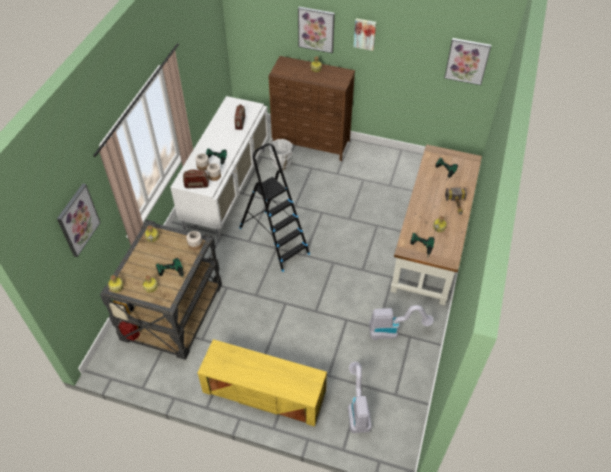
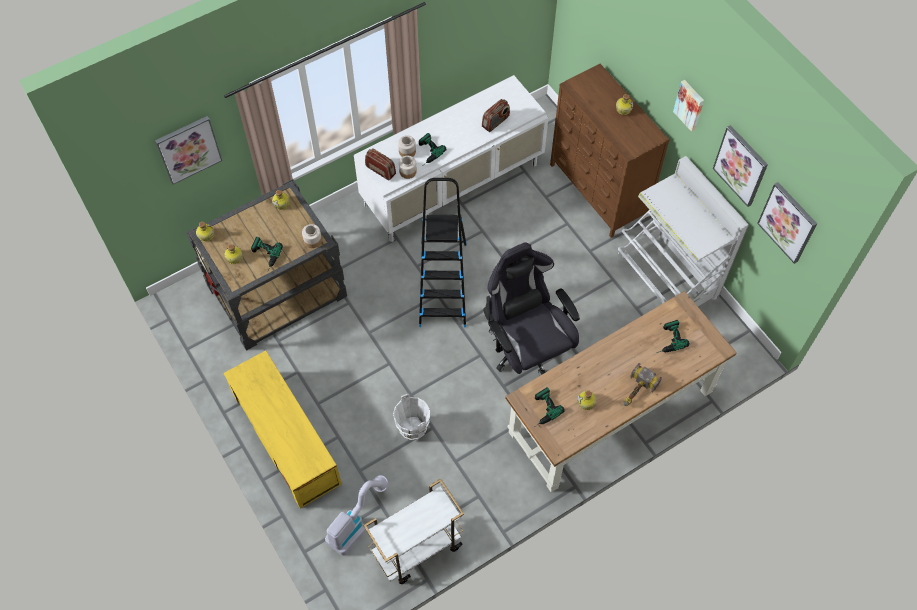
camera: 40 degrees right, 10 degrees up
white bucket [270,138,293,170] -> white bucket moved to [393,394,430,440]
picture [298,7,335,53] -> picture moved to [713,125,768,207]
vacuum cleaner [369,305,434,340] -> none
none -> white cart [363,479,464,584]
none -> black office chair [483,242,580,376]
none -> white shoe rack [618,156,749,306]

